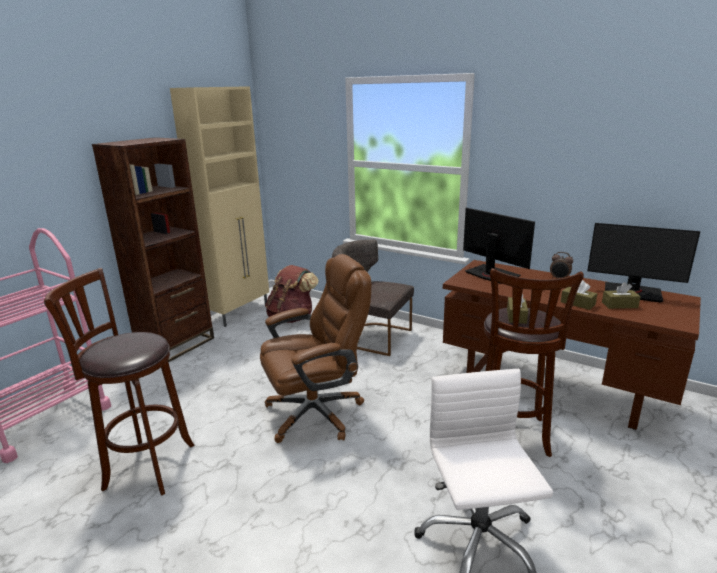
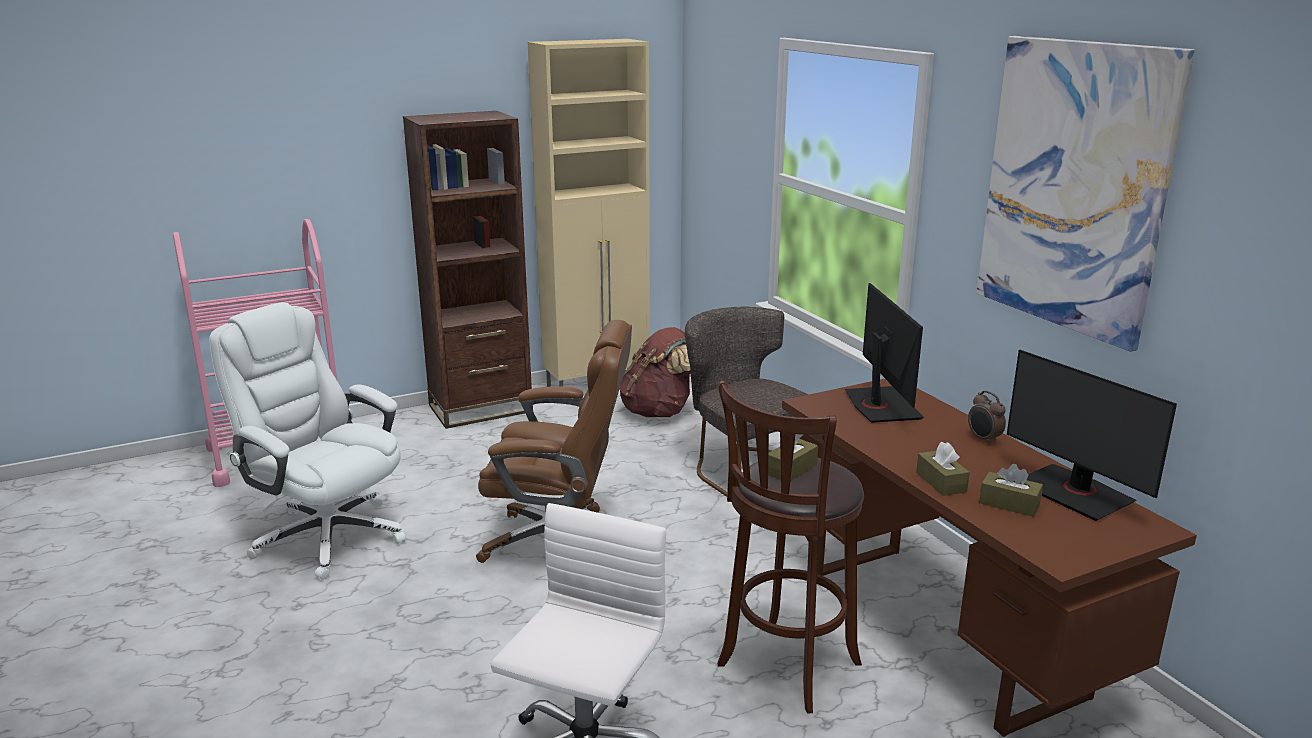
camera: 30 degrees right, 0 degrees up
brown stool [44,268,195,496] -> white office chair [209,302,406,580]
none -> picture [977,36,1194,352]

